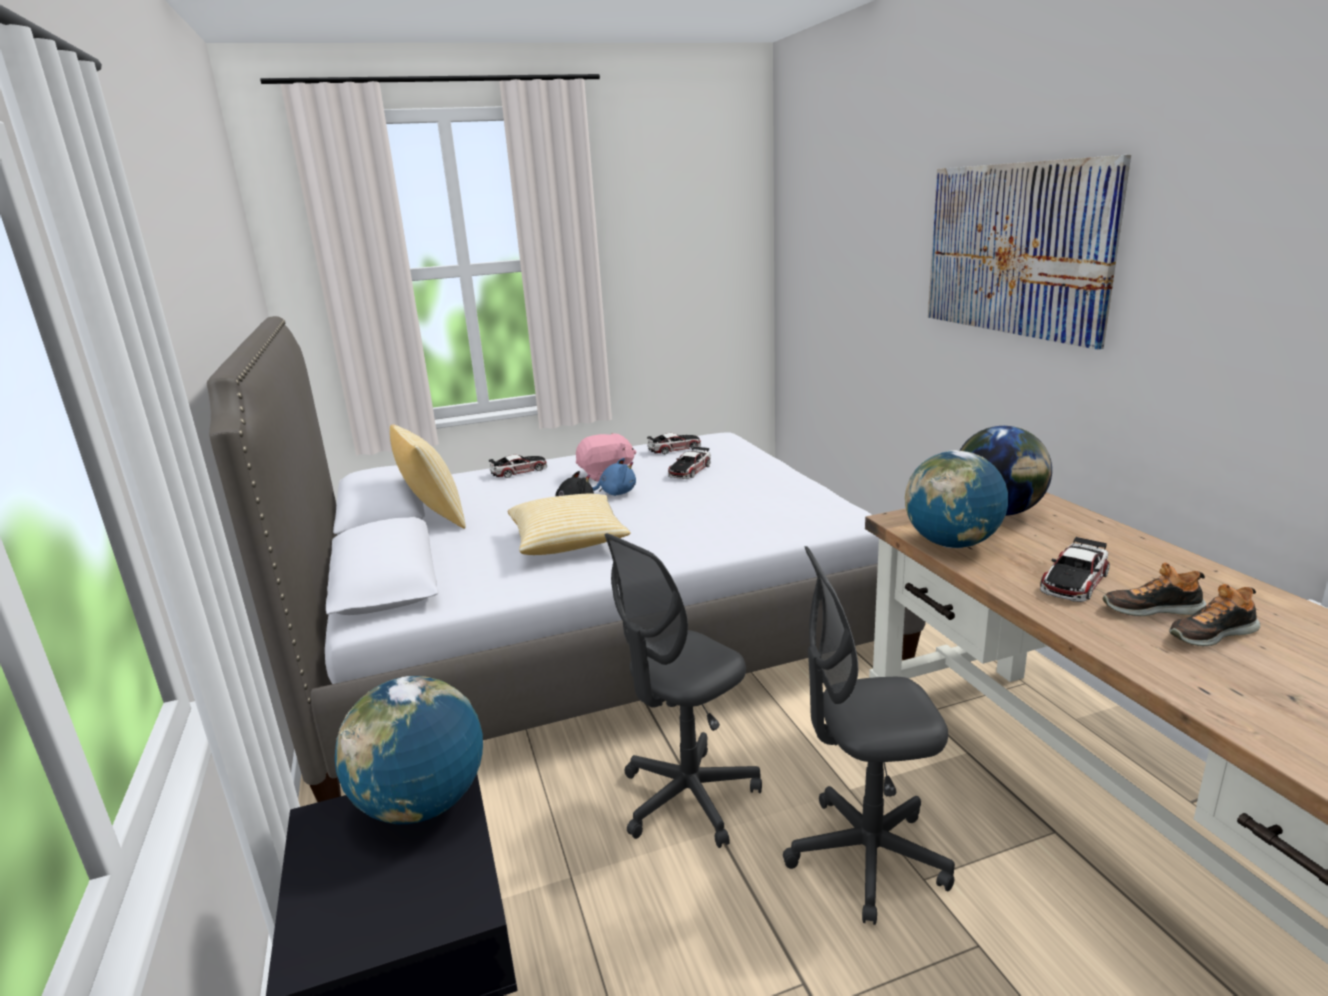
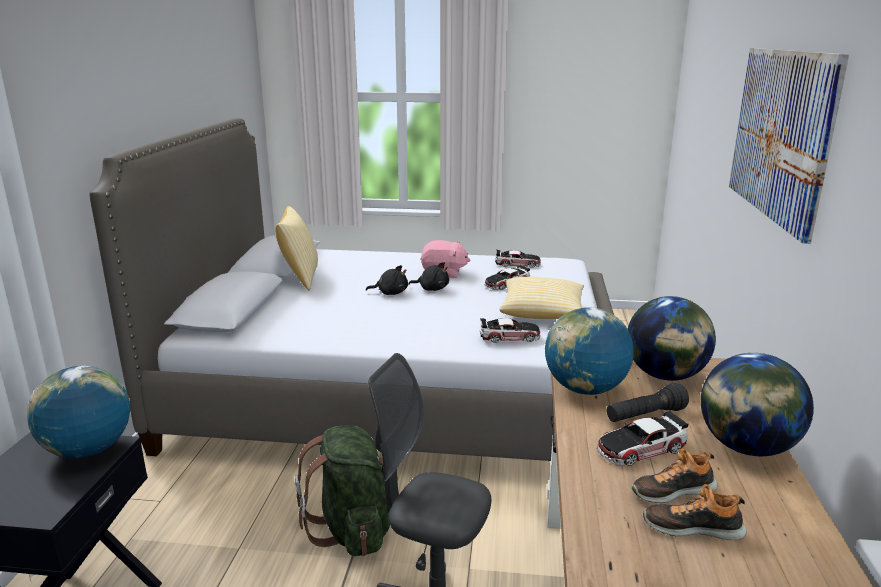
camera: 25 degrees right, 0 degrees up
toy car [489,455,547,478] -> toy car moved to [480,318,540,343]
pillow [508,494,631,555] -> pillow moved to [500,277,584,319]
blue plush toy [592,458,636,496] -> black plush toy [408,262,449,291]
grey office chair [604,533,762,848] -> green backpack [295,425,398,556]
shoe [1103,563,1207,616] -> shoe turned 45 degrees counterclockwise [632,449,718,503]
none -> black flashlight [607,383,689,422]
none -> globe [701,353,814,456]

